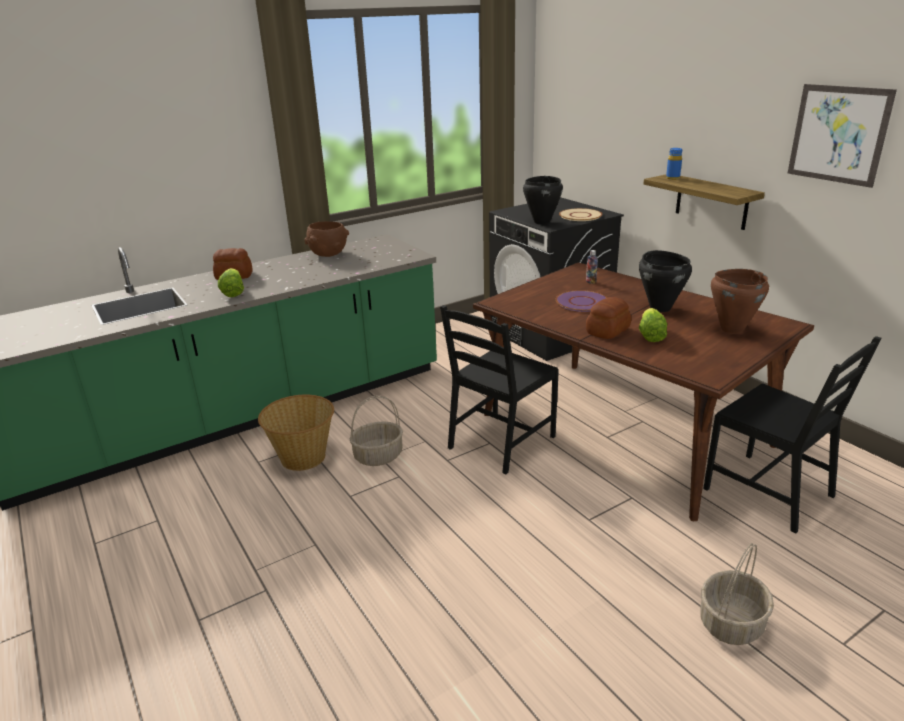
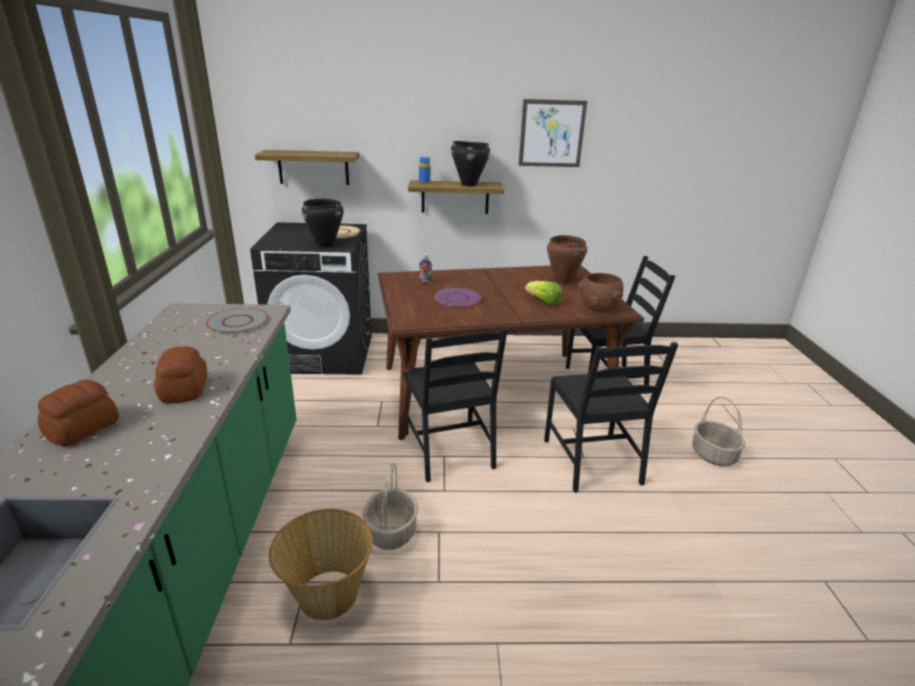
camera: 60 degrees left, 0 degrees up
lettuce [218,268,244,297] -> none
brown bowl [305,221,349,257] -> brown bowl moved to [577,273,624,312]
bread [586,297,632,339] -> bread moved to [154,346,207,404]
black cooking pot [639,250,692,312] -> black cooking pot moved to [451,141,490,186]
none -> grey plate [206,308,268,334]
none -> shelf [255,150,360,185]
none -> black chair [544,342,679,493]

